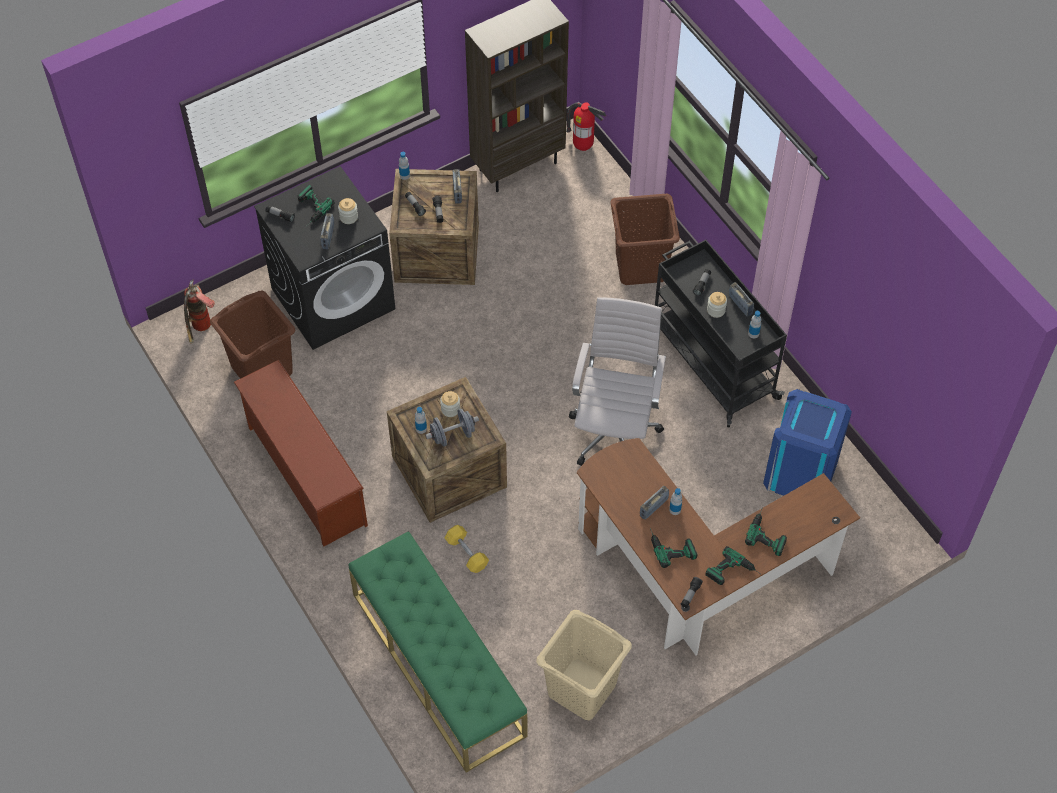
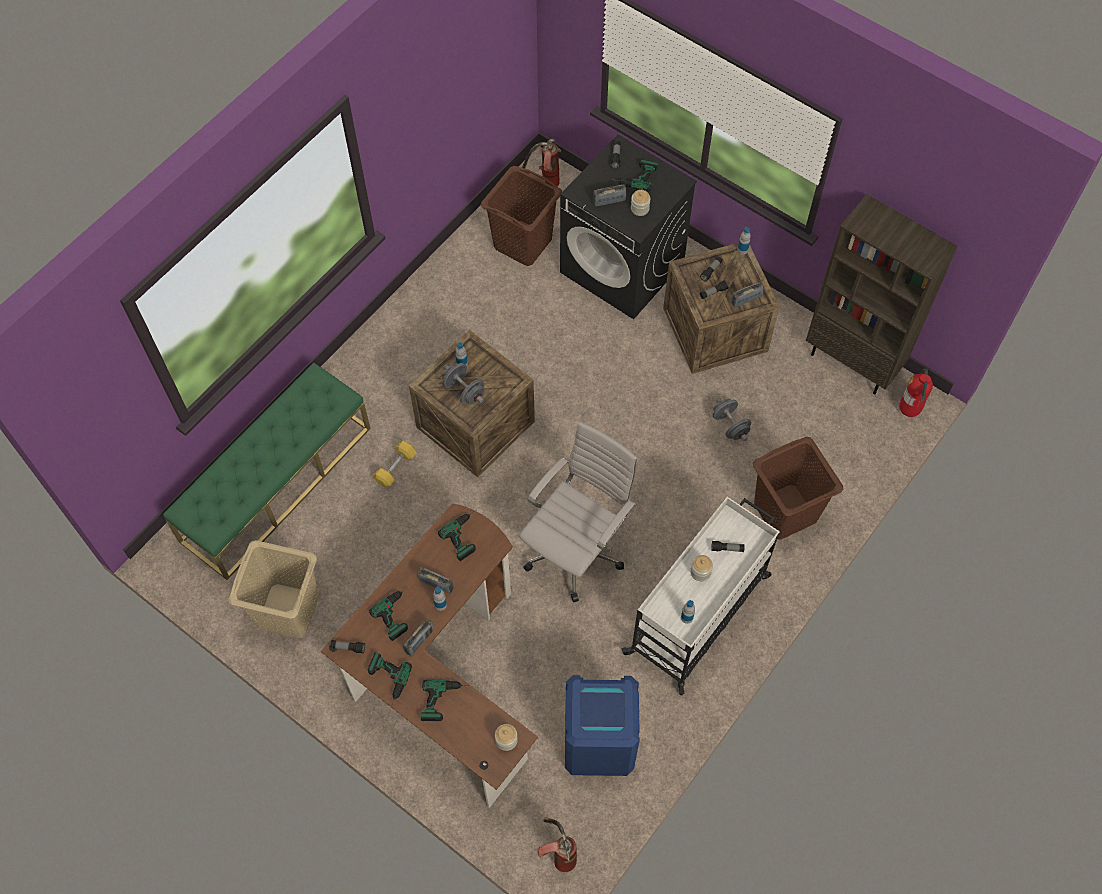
camera: 70 degrees right, 5 degrees up
brown shoe rack [234,360,368,546] -> none
jar [440,391,460,417] -> jar moved to [495,724,518,751]
white office chair [569,297,666,466] -> white office chair turned 45 degrees counterclockwise [519,422,638,603]
black cart [655,240,787,427] -> white cart [621,497,780,695]
radio [729,282,754,317] -> radio moved to [403,618,434,656]
none -> power drill [438,510,477,561]
none -> fire extinguisher [537,817,577,872]
none -> grey dumbbell [713,398,751,441]

